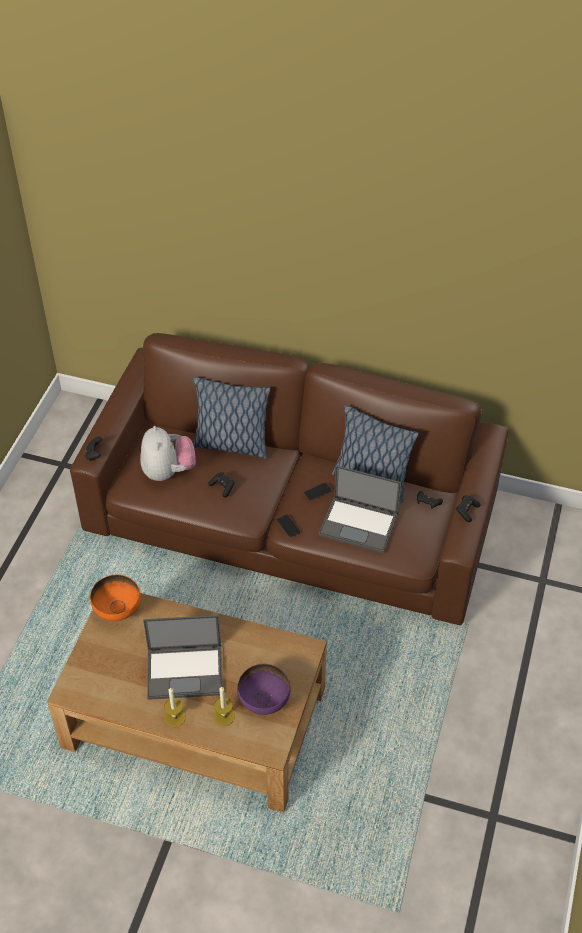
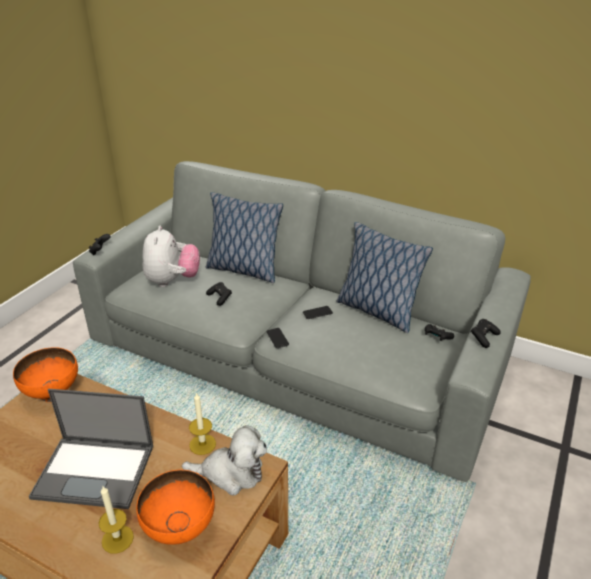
camera: 10 degrees right, 15 degrees down
brown sofa [70,333,508,625] -> grey sofa [73,161,531,482]
candle [164,687,186,727] -> candle moved to [189,393,216,455]
purple bowl [237,664,291,715] -> orange bowl [136,470,215,545]
laptop [319,465,401,553] -> none
none -> plush toy [182,425,267,495]

